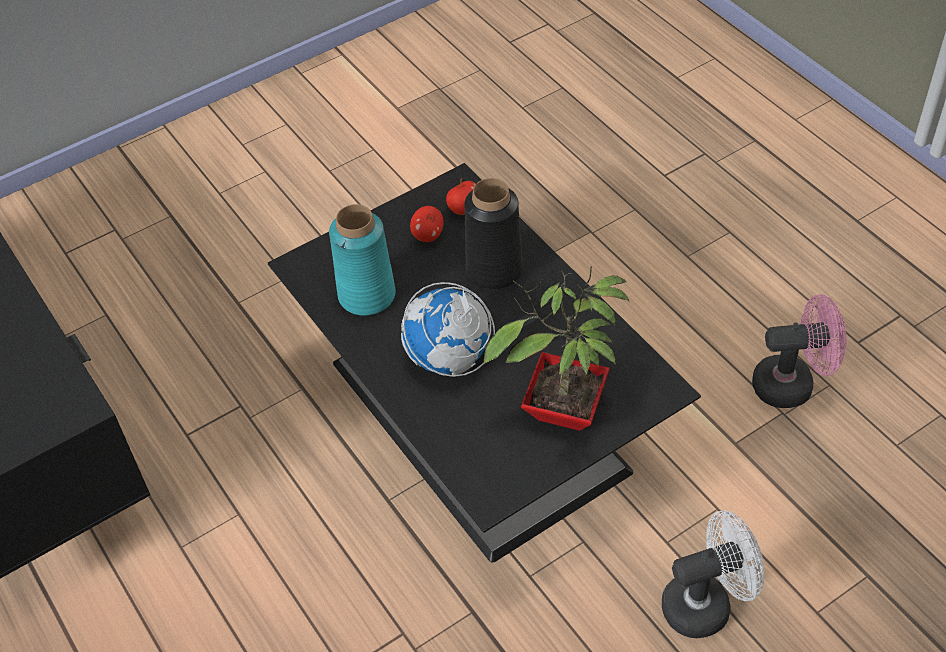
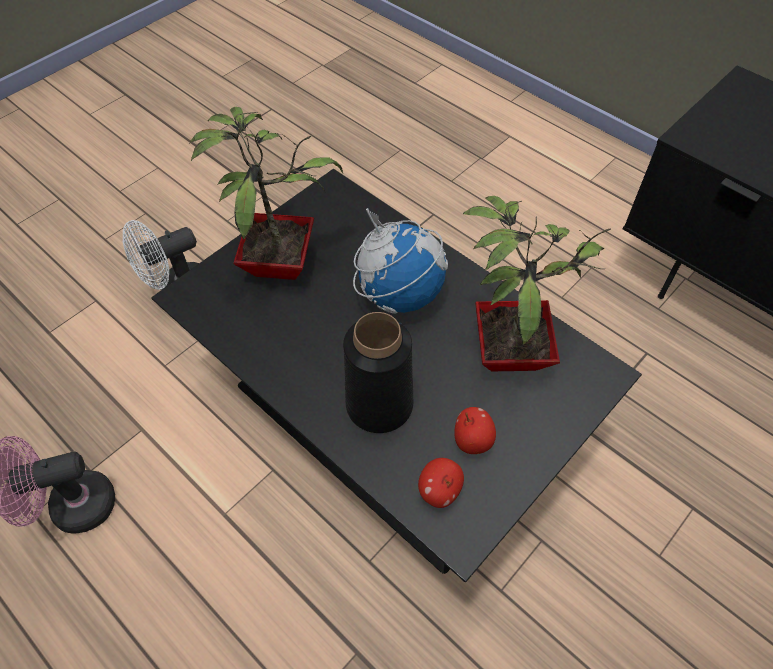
camera: 165 degrees right, 5 degrees up
turquoise vase [329,204,396,316] -> potted plant [462,196,611,371]

